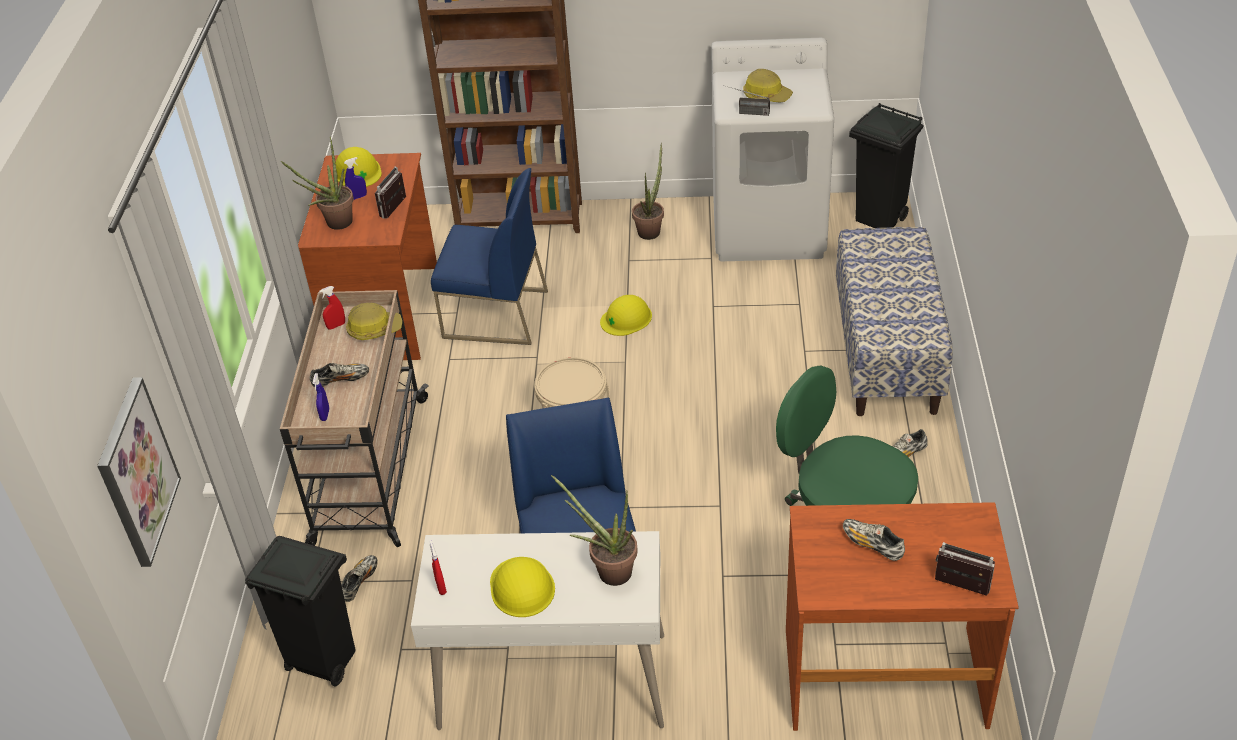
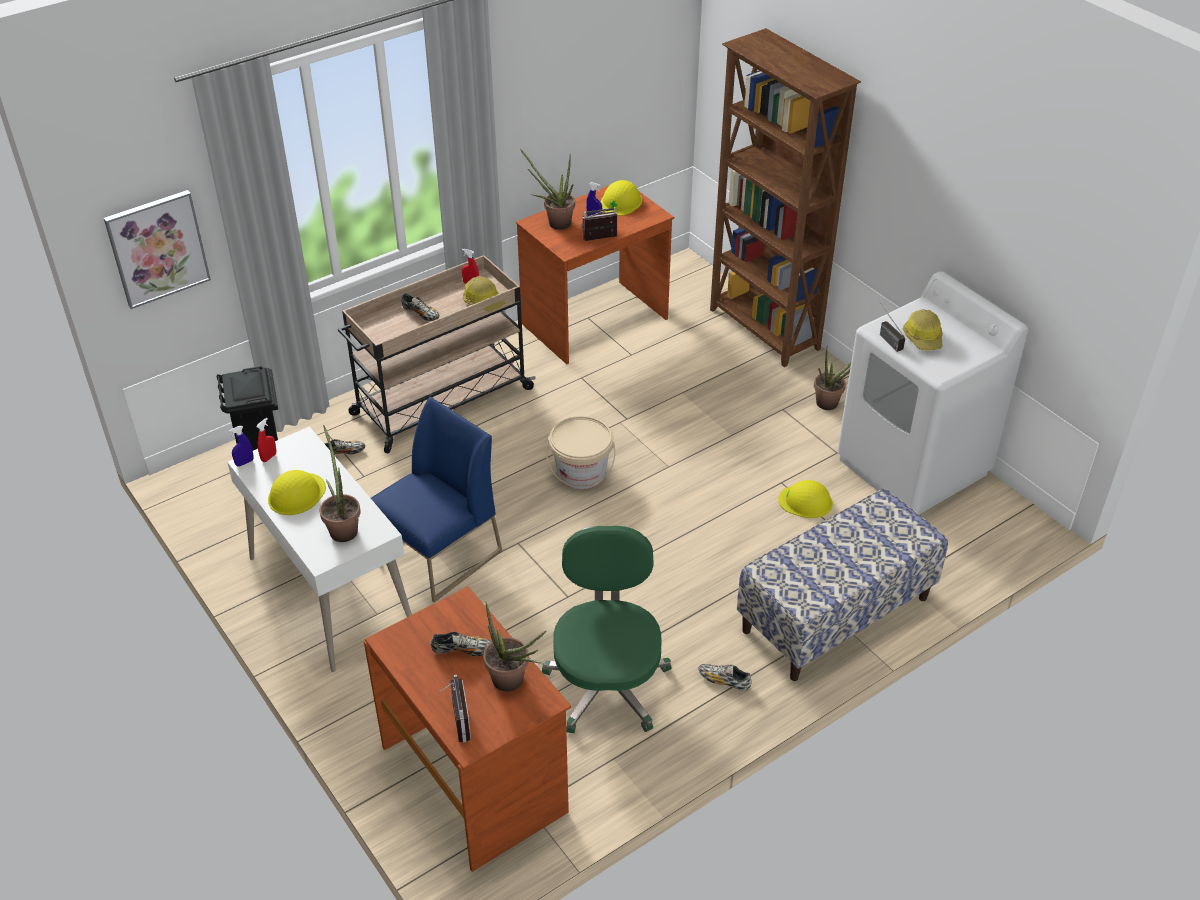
camera: 50 degrees right, 0 degrees up
blue spray bottle [313,373,329,421] -> blue spray bottle moved to [229,426,253,466]
blue chair [431,168,548,345] -> none
yellow hard hat [600,295,652,336] -> yellow hard hat moved to [778,480,833,518]
shoe [843,519,905,561] -> shoe turned 90 degrees clockwise [430,632,491,656]
black trash can [849,103,923,228] -> none
none -> potted plant [483,601,546,692]

